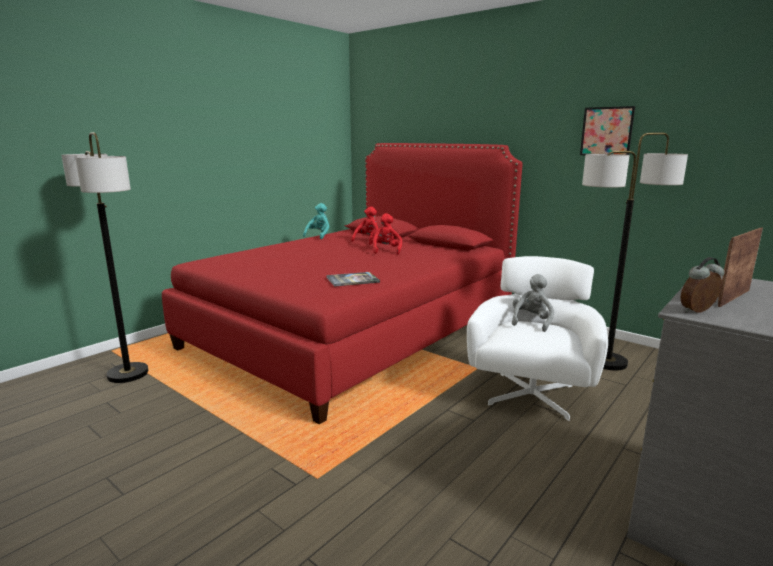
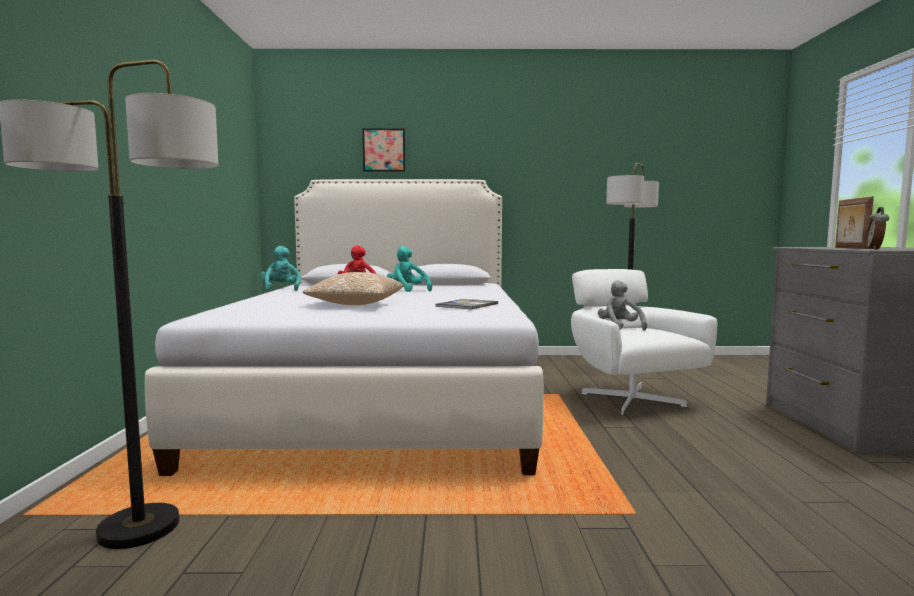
camera: 40 degrees left, 10 degrees down
red bed [162,143,523,424] -> white bed [145,179,544,476]
red plush toy [369,213,402,255] -> turquoise plush toy [387,246,432,292]
picture [580,106,635,155] -> picture moved to [362,128,405,172]
none -> pillow [302,272,403,305]

